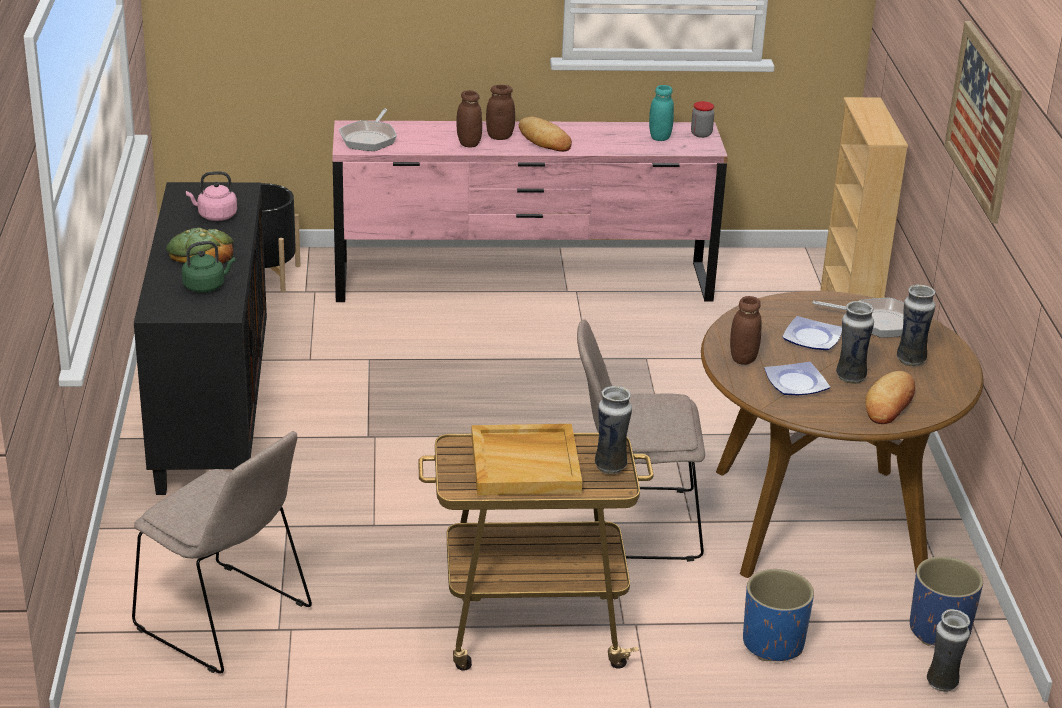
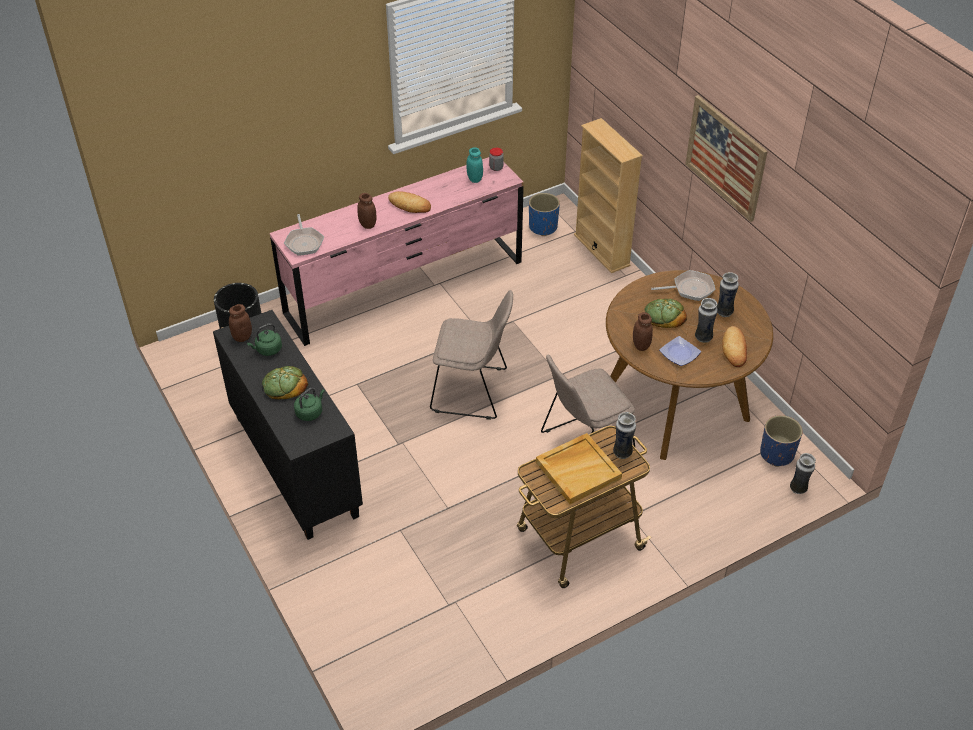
camera: 25 degrees left, 15 degrees up
beige chair [132,431,312,674] -> beige chair moved to [430,290,513,420]
pink kettle [186,171,237,221] -> green kettle [247,323,282,356]
brown jar [486,85,515,140] -> brown jar moved to [229,304,252,342]
blue planter [743,569,814,661] -> blue planter moved to [529,193,560,236]
plate [782,316,842,350] -> bread [645,299,687,328]

